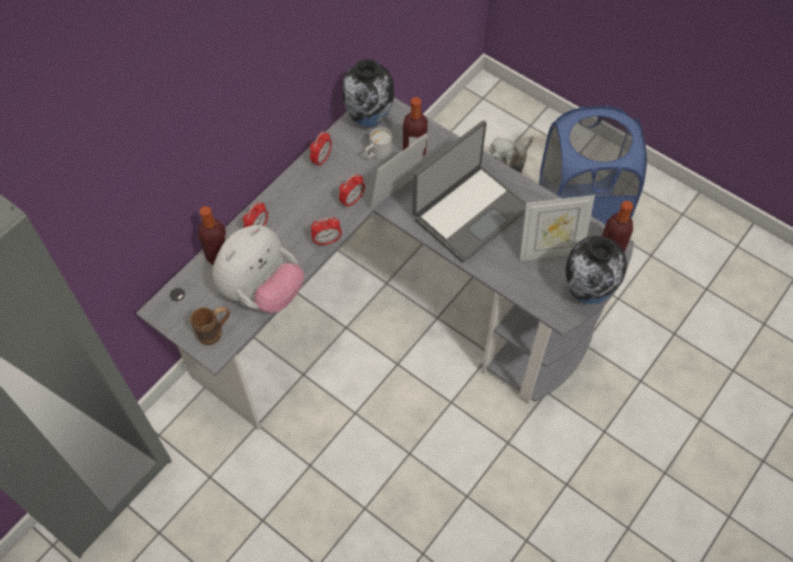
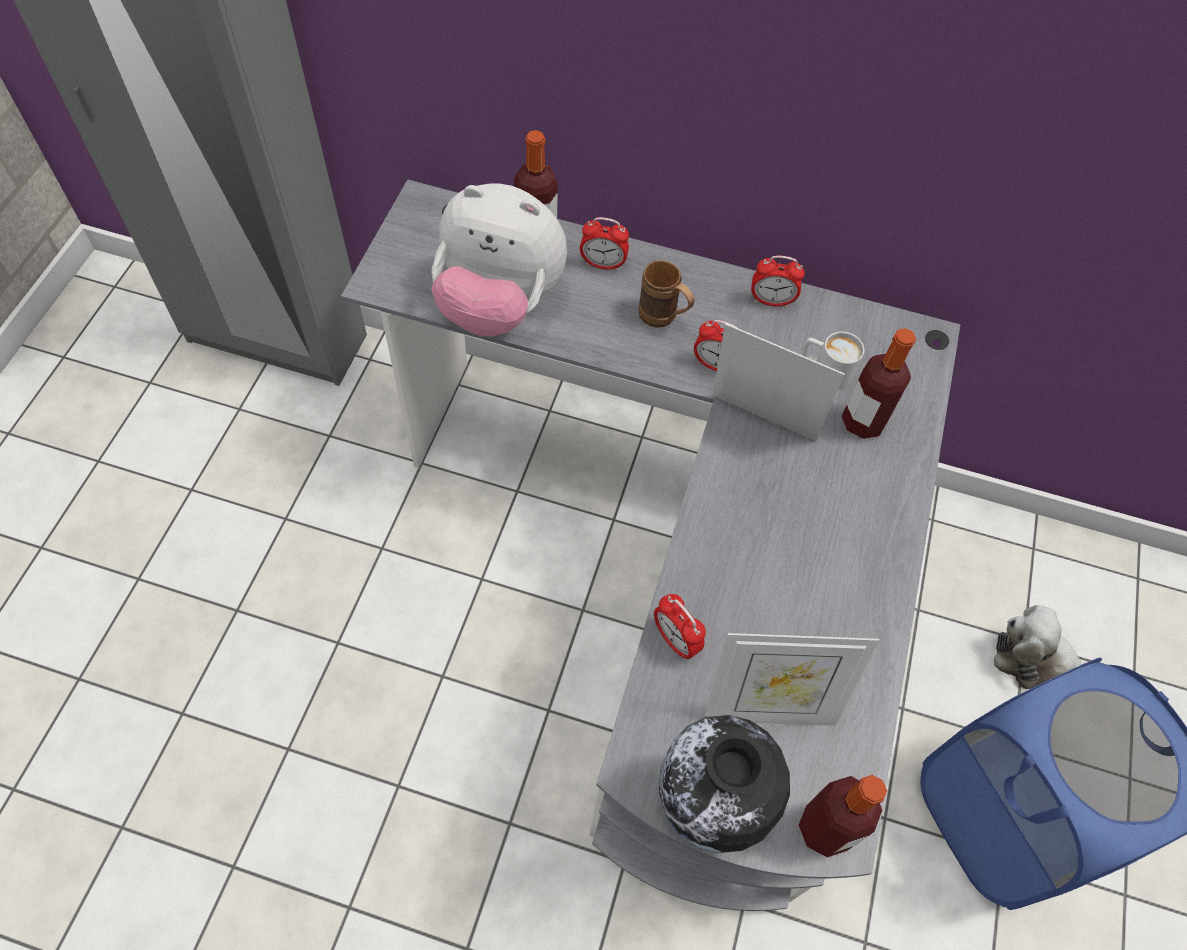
camera: 65 degrees right, 0 degrees up
brown mug [190,307,230,345] -> brown mug moved to [638,260,695,328]
alarm clock [311,217,342,246] -> alarm clock moved to [654,594,706,659]
vase [342,59,394,127] -> none
laptop [412,120,526,262] -> none
picture frame [520,195,595,261] -> picture frame turned 60 degrees counterclockwise [704,633,879,726]

